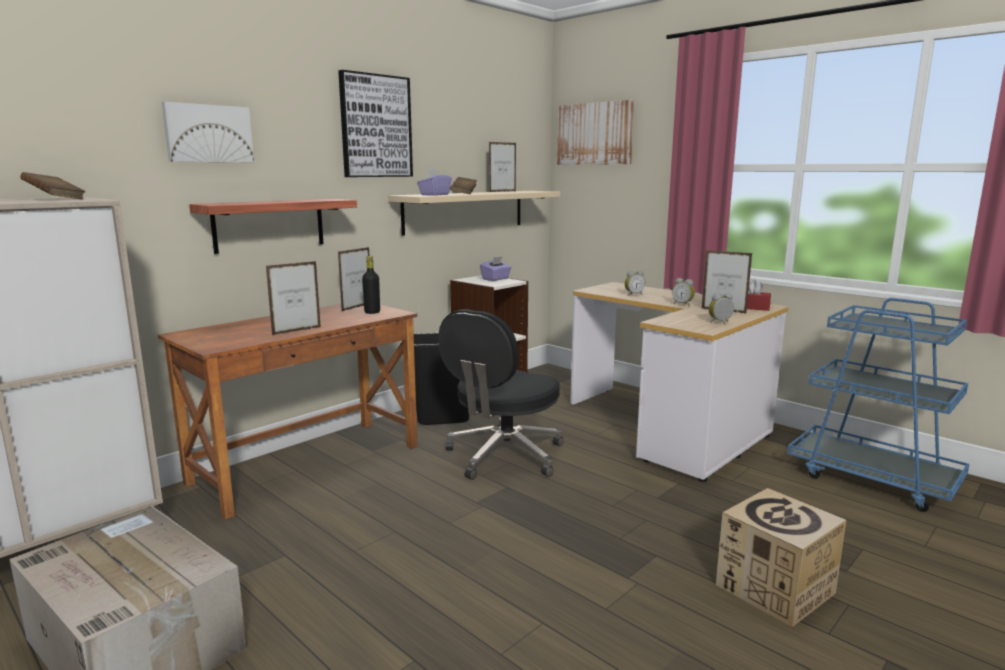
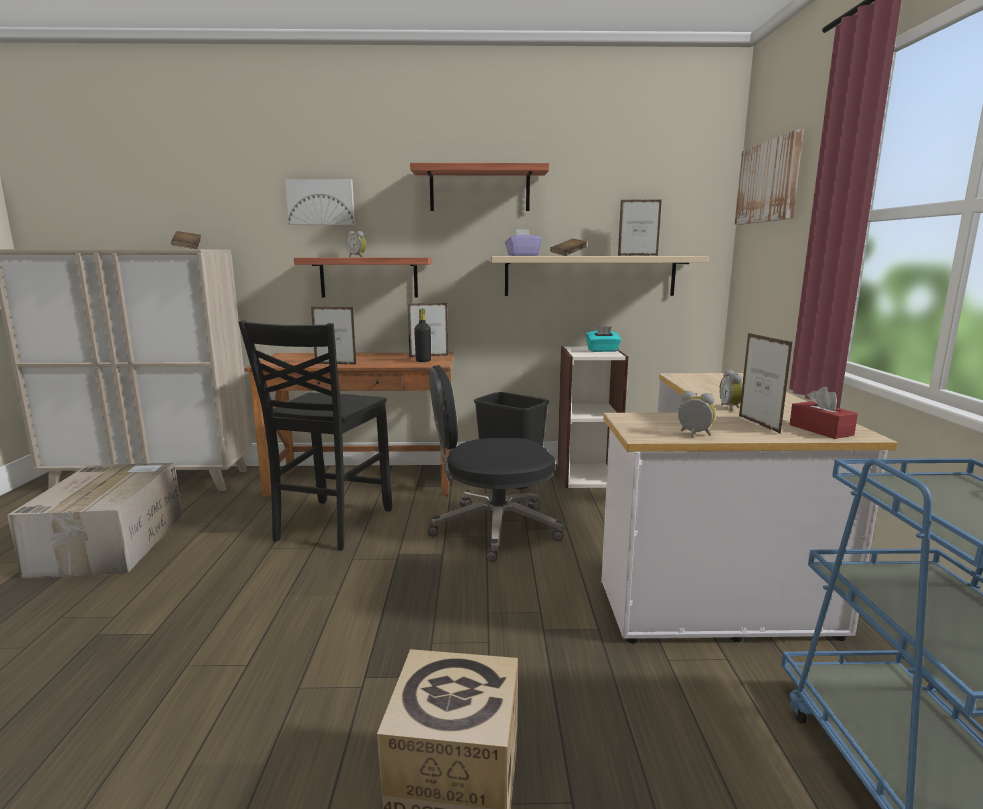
camera: 45 degrees right, 0 degrees up
picture [338,70,413,177] -> shelf [410,163,549,211]
purple tissue box [480,256,512,281] -> turquoise tissue box [586,326,621,352]
alarm clock [625,270,645,296] -> alarm clock moved to [346,231,366,257]
none -> black chair [238,320,392,551]

